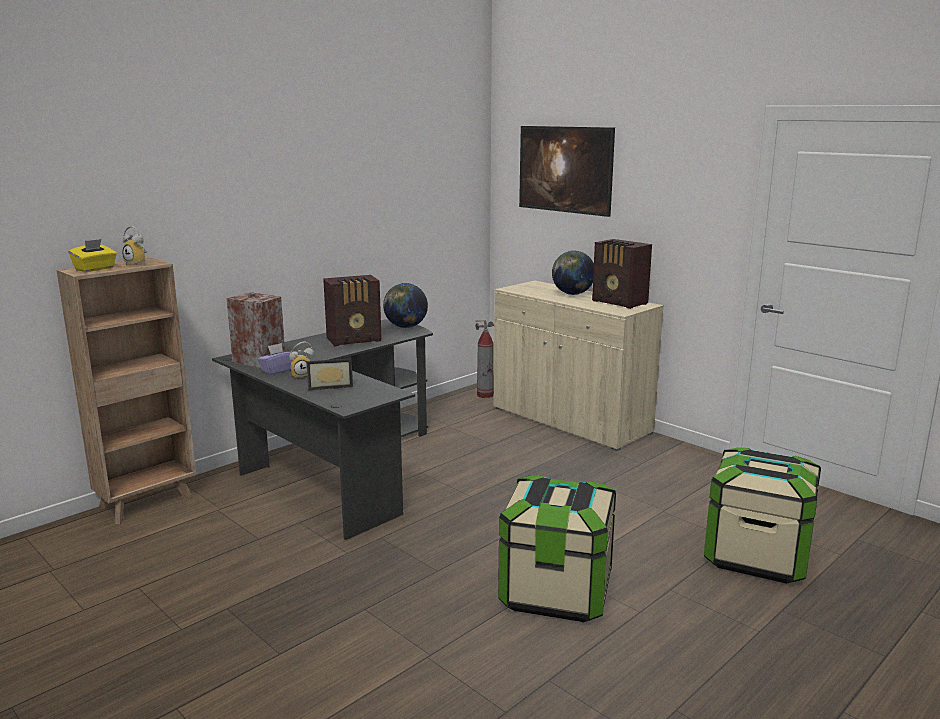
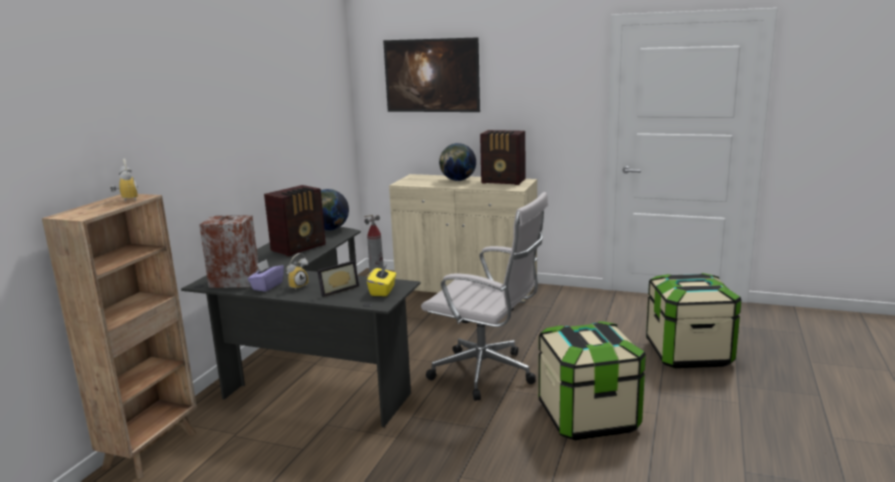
camera: 25 degrees left, 0 degrees up
yellow tissue box [68,239,117,272] -> yellow tissue box moved to [367,264,396,296]
alarm clock [122,226,147,266] -> alarm clock turned 120 degrees counterclockwise [110,159,138,202]
none -> white office chair [421,192,548,401]

